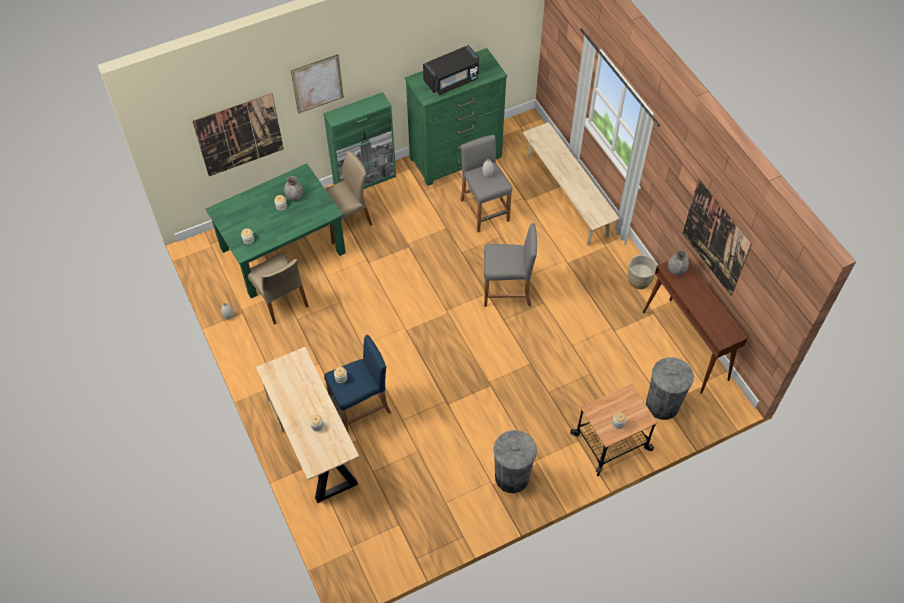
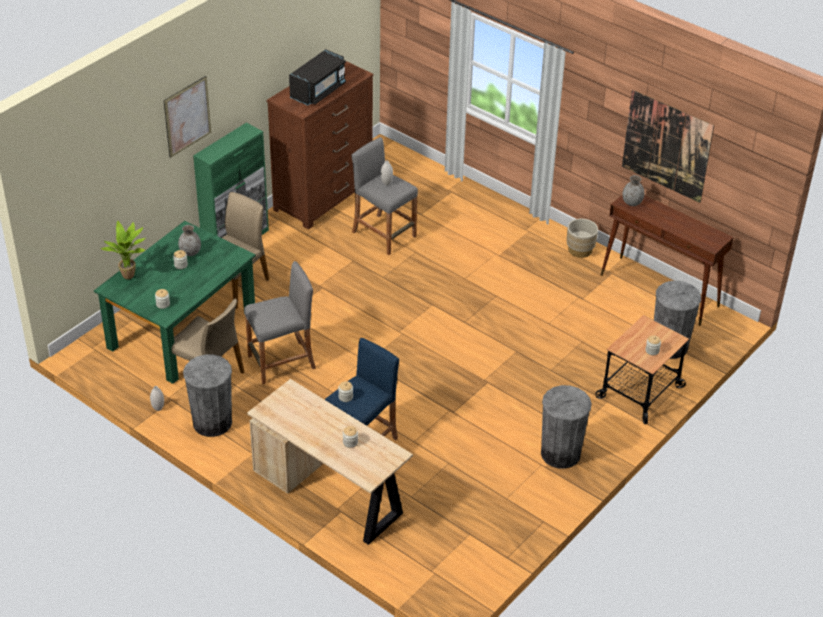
camera: 25 degrees left, 15 degrees down
picture [193,93,284,176] -> none
green dresser [405,48,508,186] -> brown dresser [266,61,374,230]
grey stool [484,223,537,307] -> grey stool moved to [244,261,316,384]
beige bench [522,122,620,246] -> none
none -> potted plant [100,221,146,279]
none -> grey trash can [183,354,232,437]

